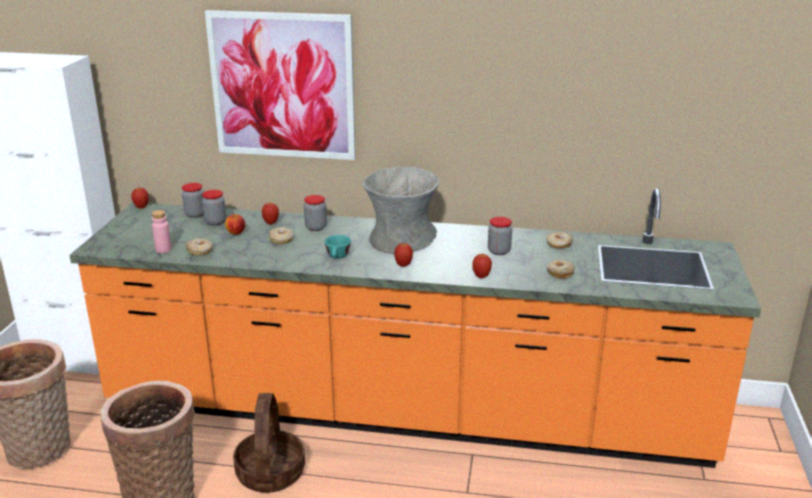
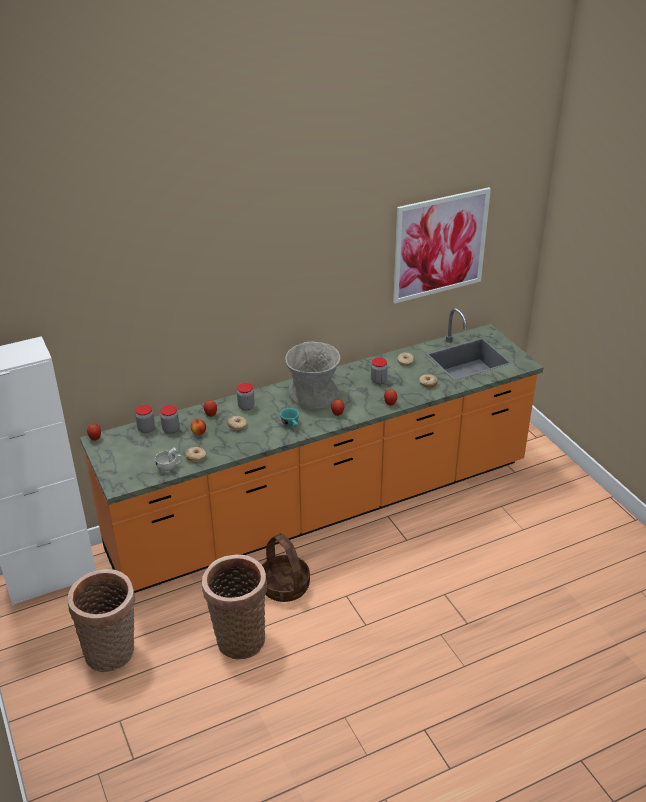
camera: 35 degrees left, 10 degrees up
pink bottle [152,210,172,253] -> white cup [155,448,182,471]
picture [205,10,356,160] -> picture moved to [393,187,491,304]

